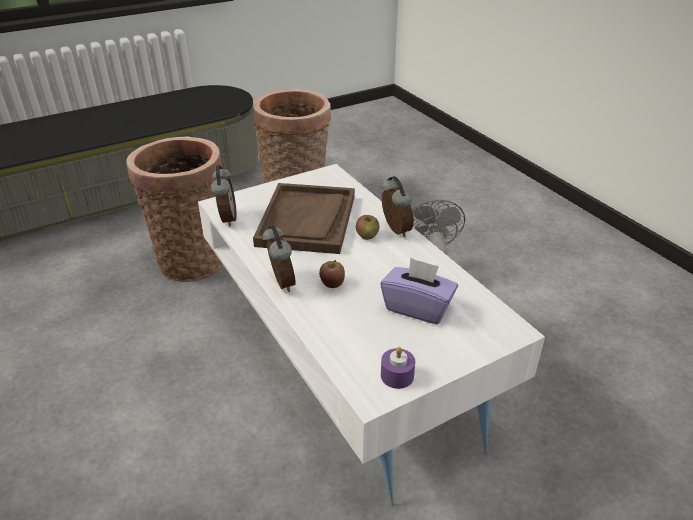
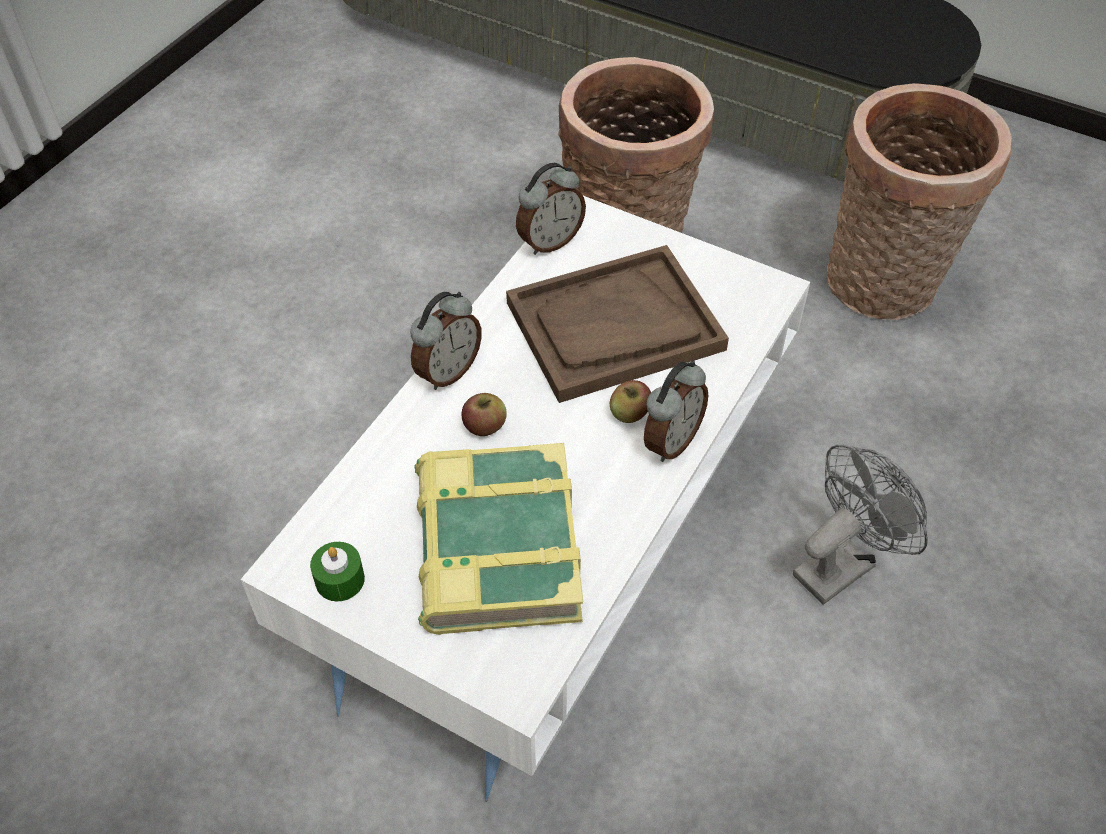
camera: 60 degrees right, 15 degrees up
purple tissue box [380,258,458,324] -> book [414,443,583,635]
purple candle [381,347,415,389] -> green candle [310,542,365,601]

